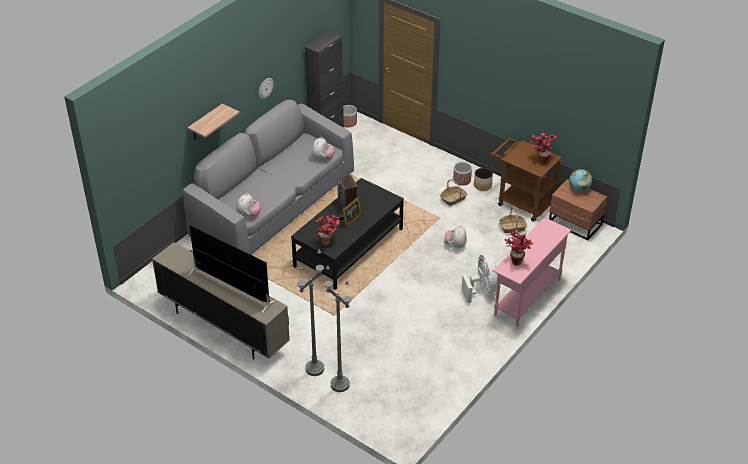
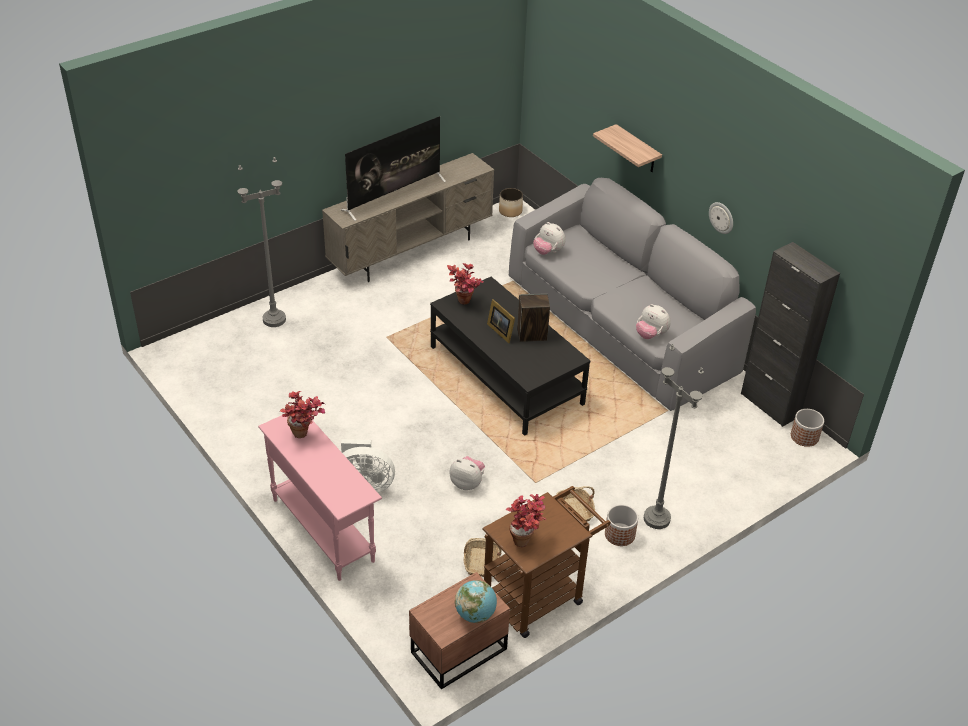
camera: 105 degrees right, 0 degrees up
grey floor lamp [297,249,324,376] -> grey floor lamp moved to [644,344,704,529]
planter [474,168,493,191] -> planter moved to [499,188,523,217]

